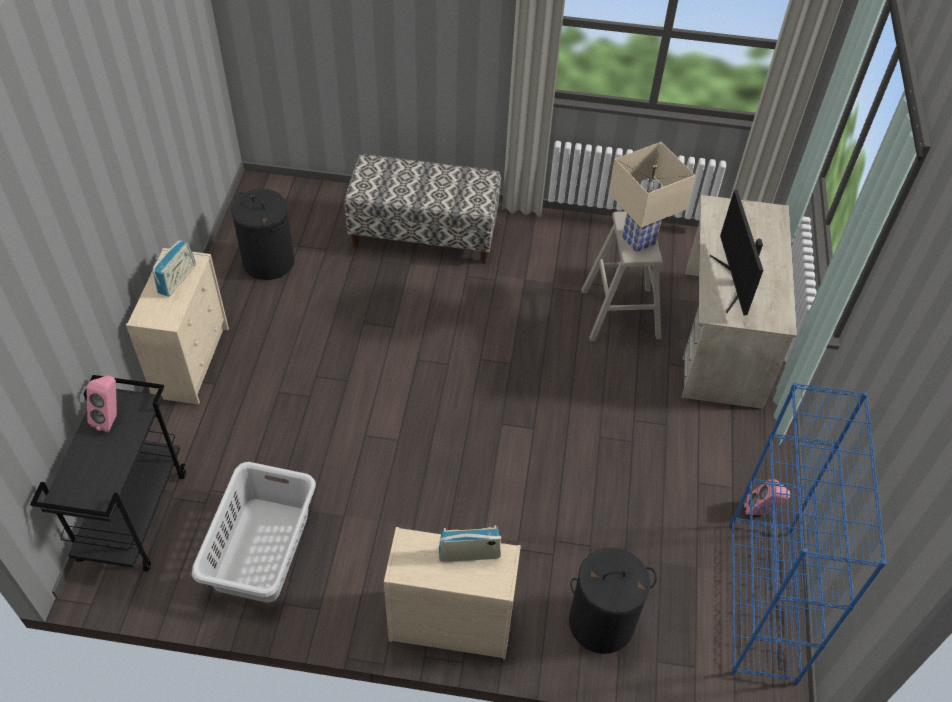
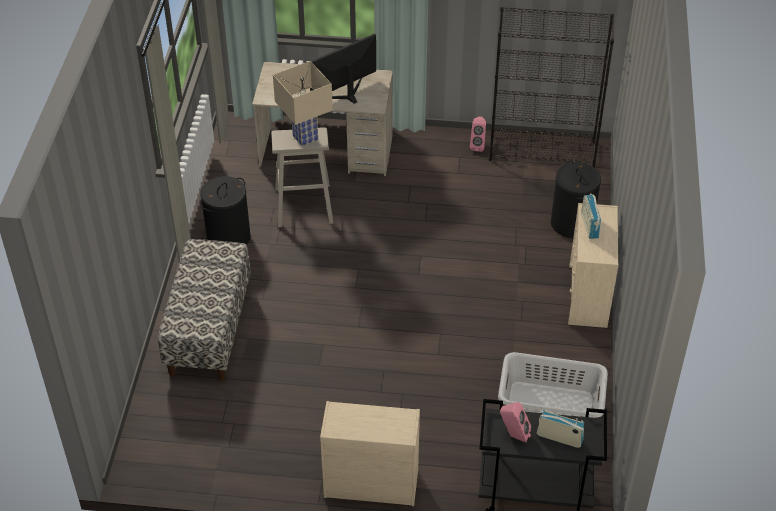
camera: 90 degrees left, 5 degrees down
radio [152,240,196,297] -> radio moved to [537,409,584,448]
black laundry basket [231,189,295,280] -> black laundry basket moved to [200,176,250,245]
monitor [710,190,763,315] -> monitor turned 150 degrees clockwise [310,33,376,104]
blue bookcase [730,382,887,685] -> black bookcase [489,7,614,168]

